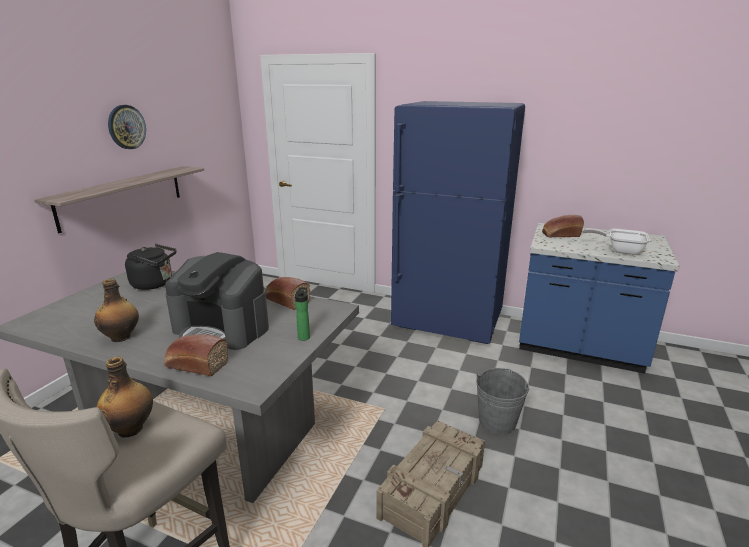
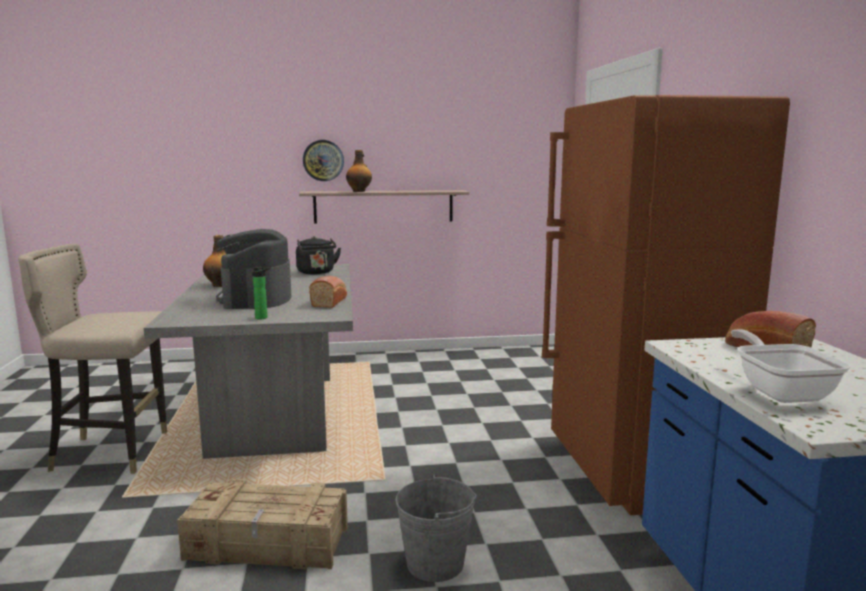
camera: 60 degrees right, 10 degrees down
bottle [96,357,153,438] -> bottle moved to [346,150,372,192]
wall clock [108,105,146,149] -> wall clock moved to [303,140,344,181]
bread [164,335,228,377] -> none
blue fridge [391,101,525,344] -> brown fridge [542,95,790,515]

